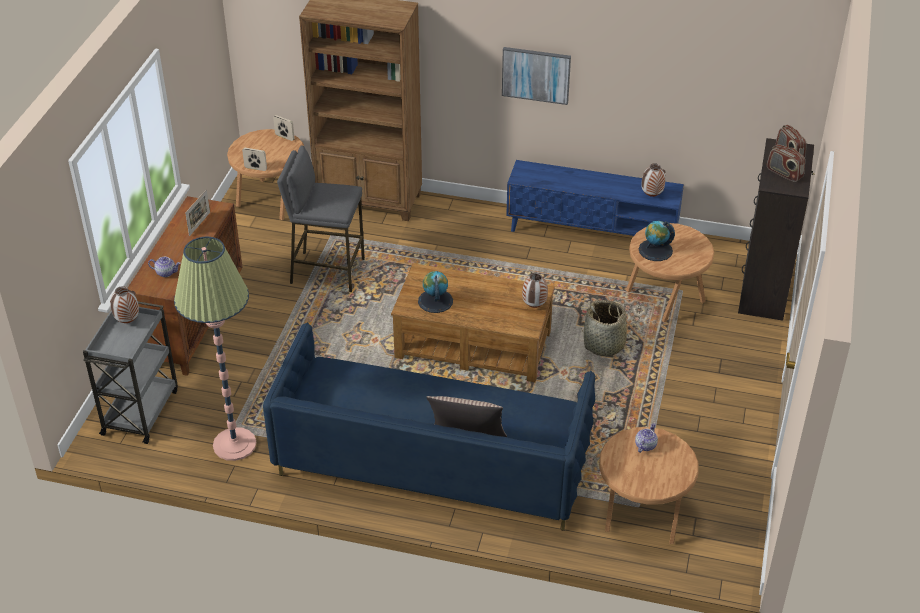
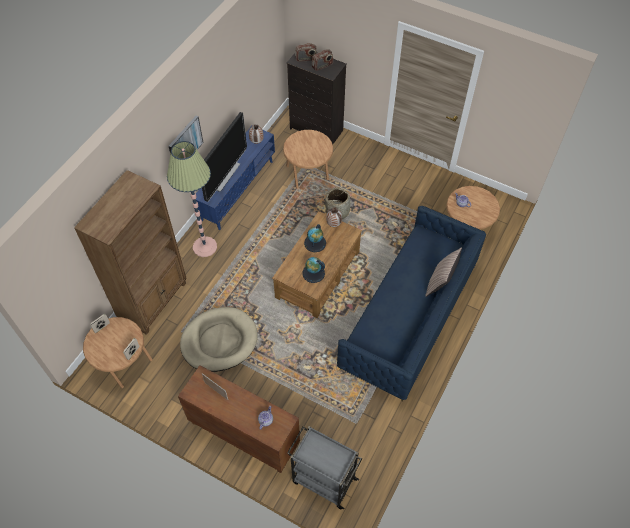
camera: 75 degrees left, 15 degrees up
vase [110,286,139,323] -> none
floor lamp [174,237,256,461] -> floor lamp moved to [167,141,217,257]
grey stool [277,145,365,292] -> beige dog bed [180,307,258,372]
globe [639,221,675,261] -> globe moved to [304,224,326,252]
none -> television [202,112,247,202]

